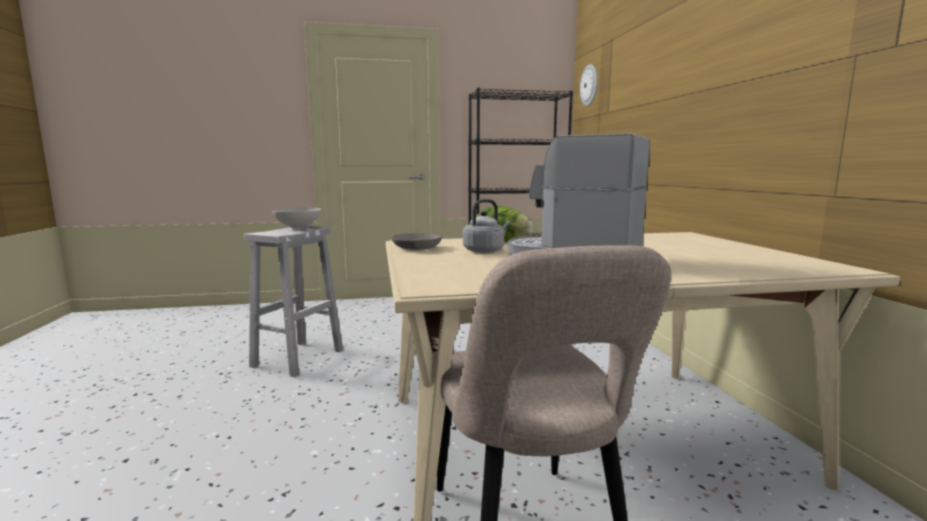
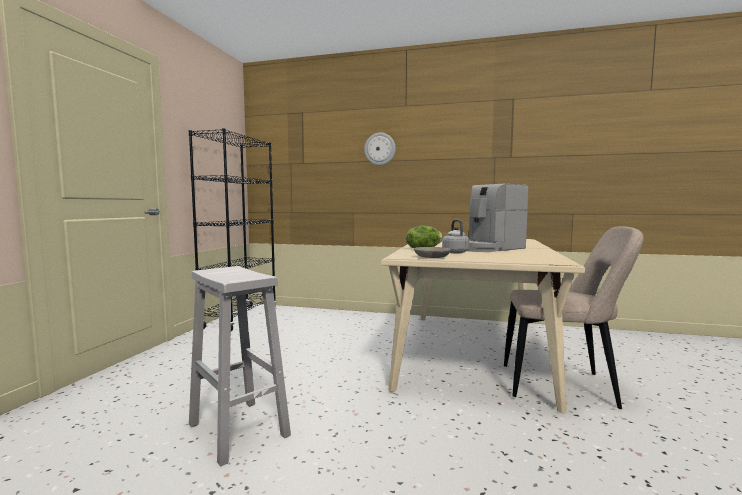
camera: 65 degrees left, 5 degrees down
white bowl [272,208,321,228] -> none
wall clock [580,64,598,106] -> wall clock moved to [364,132,396,165]

